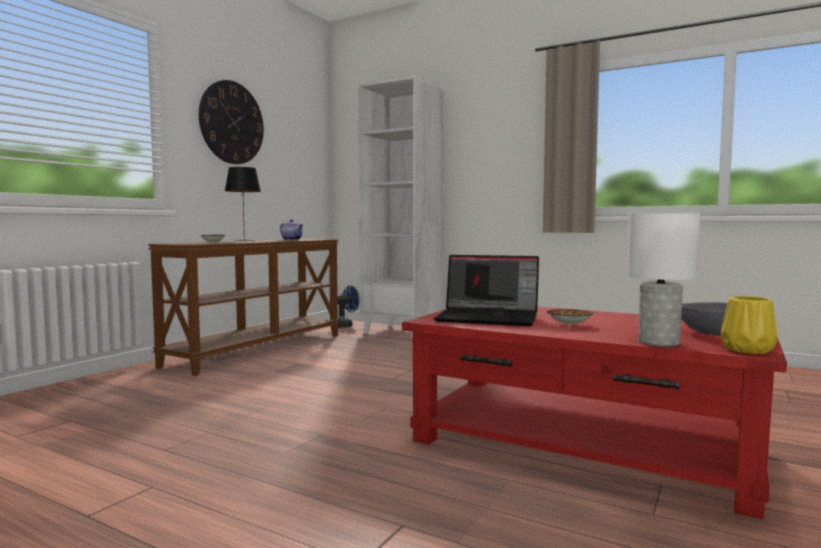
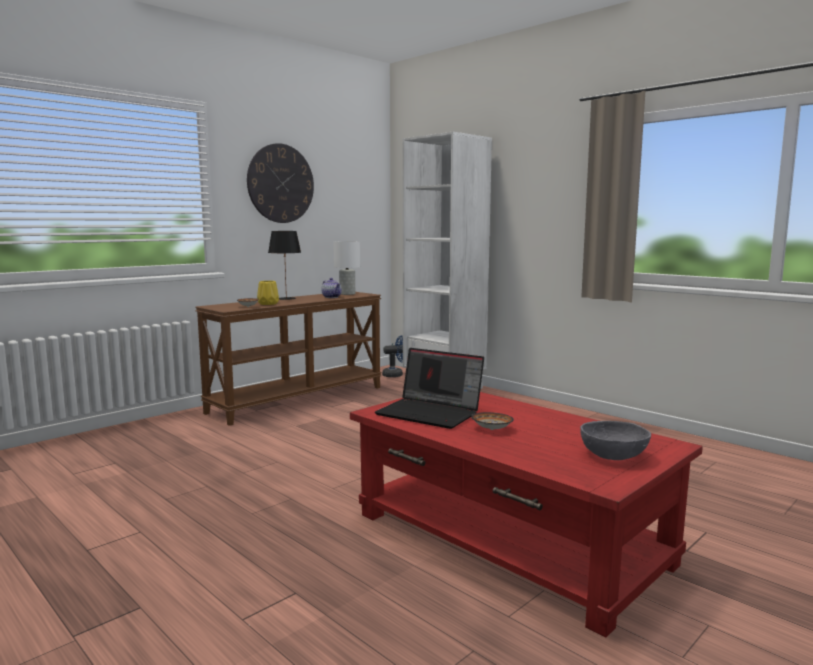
camera: 15 degrees right, 5 degrees up
white table lamp [627,213,700,347] -> white table lamp moved to [333,241,360,295]
yellow vase [721,296,777,354] -> yellow vase moved to [257,281,279,305]

